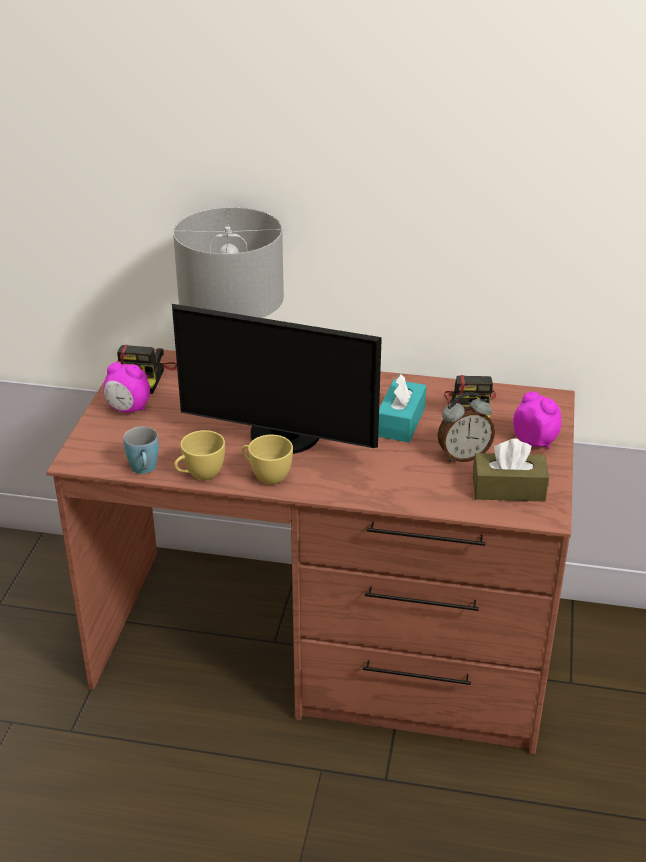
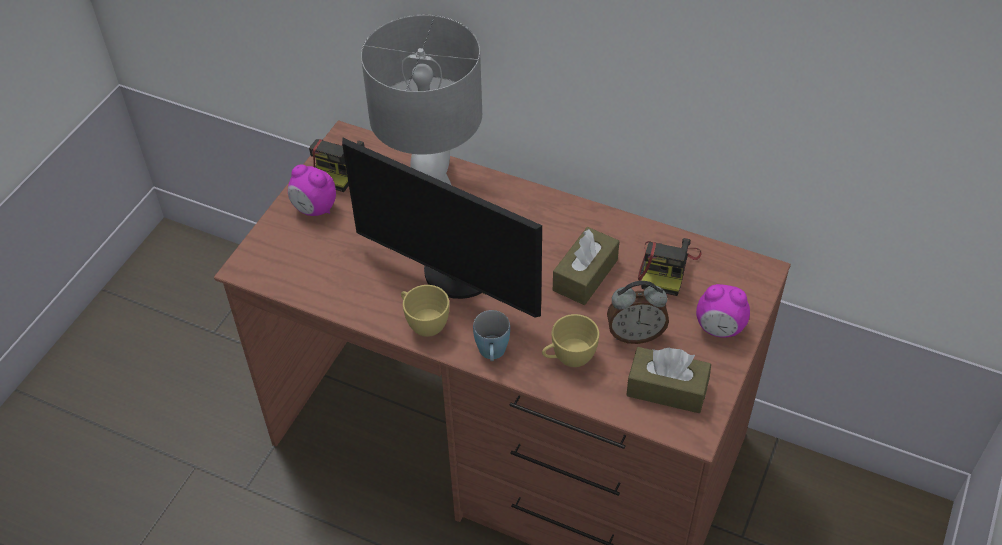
camera: 15 degrees right, 15 degrees up
blue mug [123,426,159,474] -> blue mug moved to [473,310,510,361]
yellow cup [174,430,225,480] -> yellow cup moved to [542,314,599,367]
turquoise tissue box [378,374,426,442] -> brown tissue box [553,227,619,305]
alarm clock [513,391,562,449] -> alarm clock turned 135 degrees clockwise [696,284,750,338]

